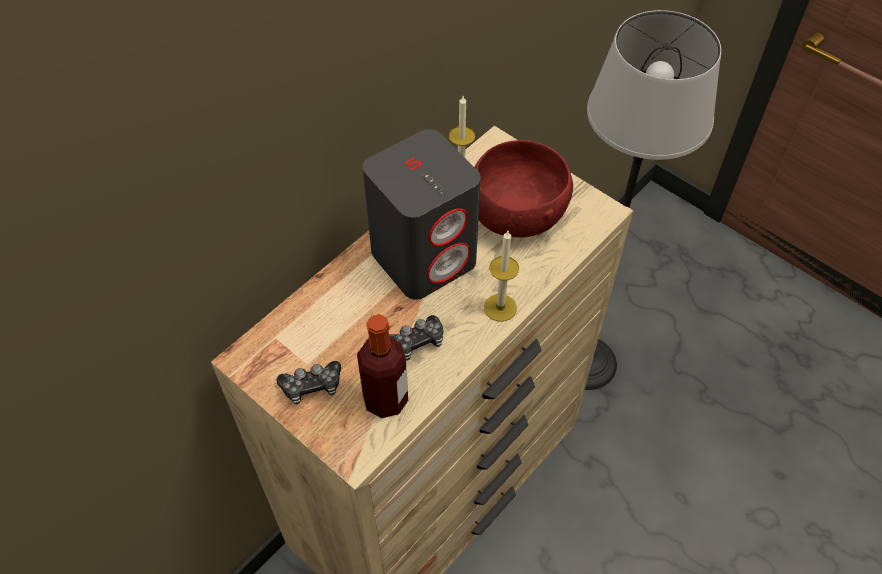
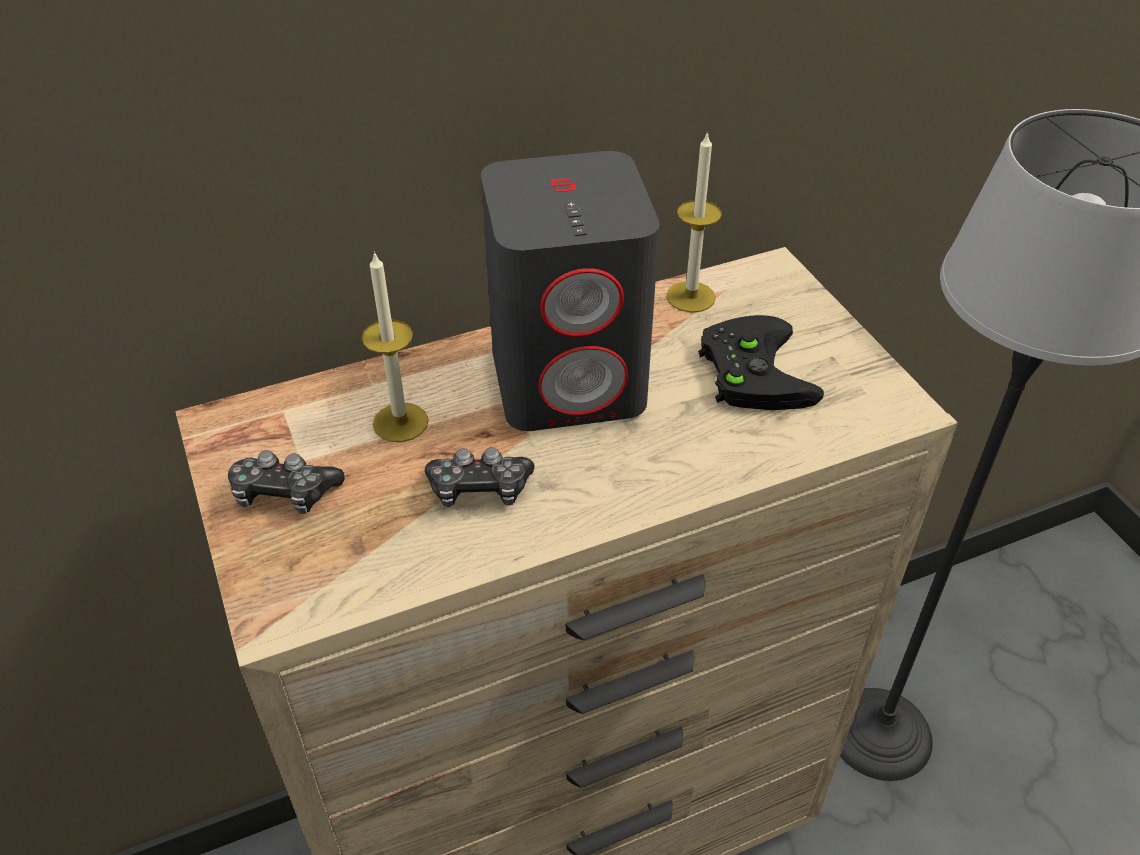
camera: 25 degrees right, 10 degrees down
bottle [357,314,408,418] -> none
red bowl [474,140,573,237] -> black game controller [698,315,824,410]
candle [484,231,519,321] -> candle moved to [362,251,429,442]

